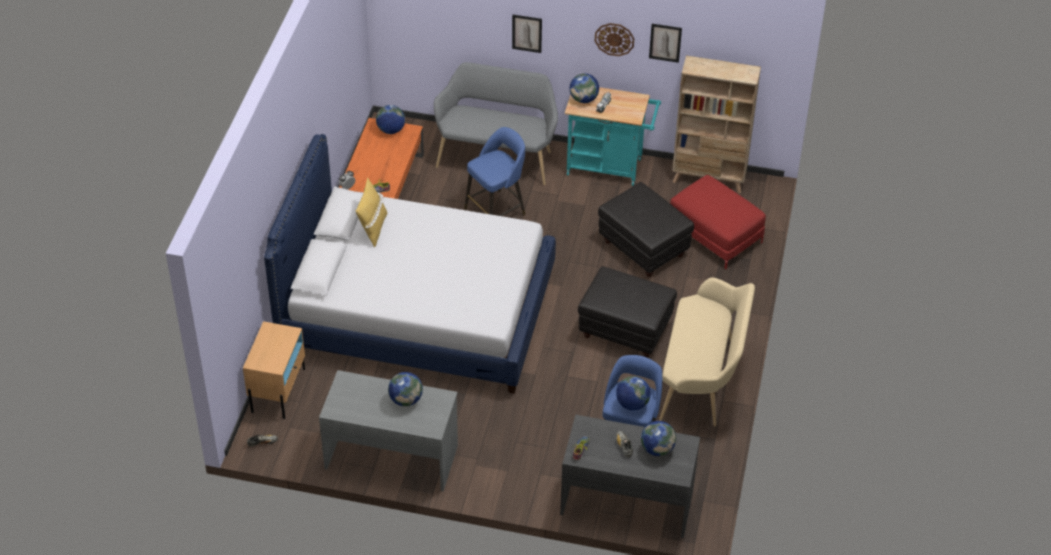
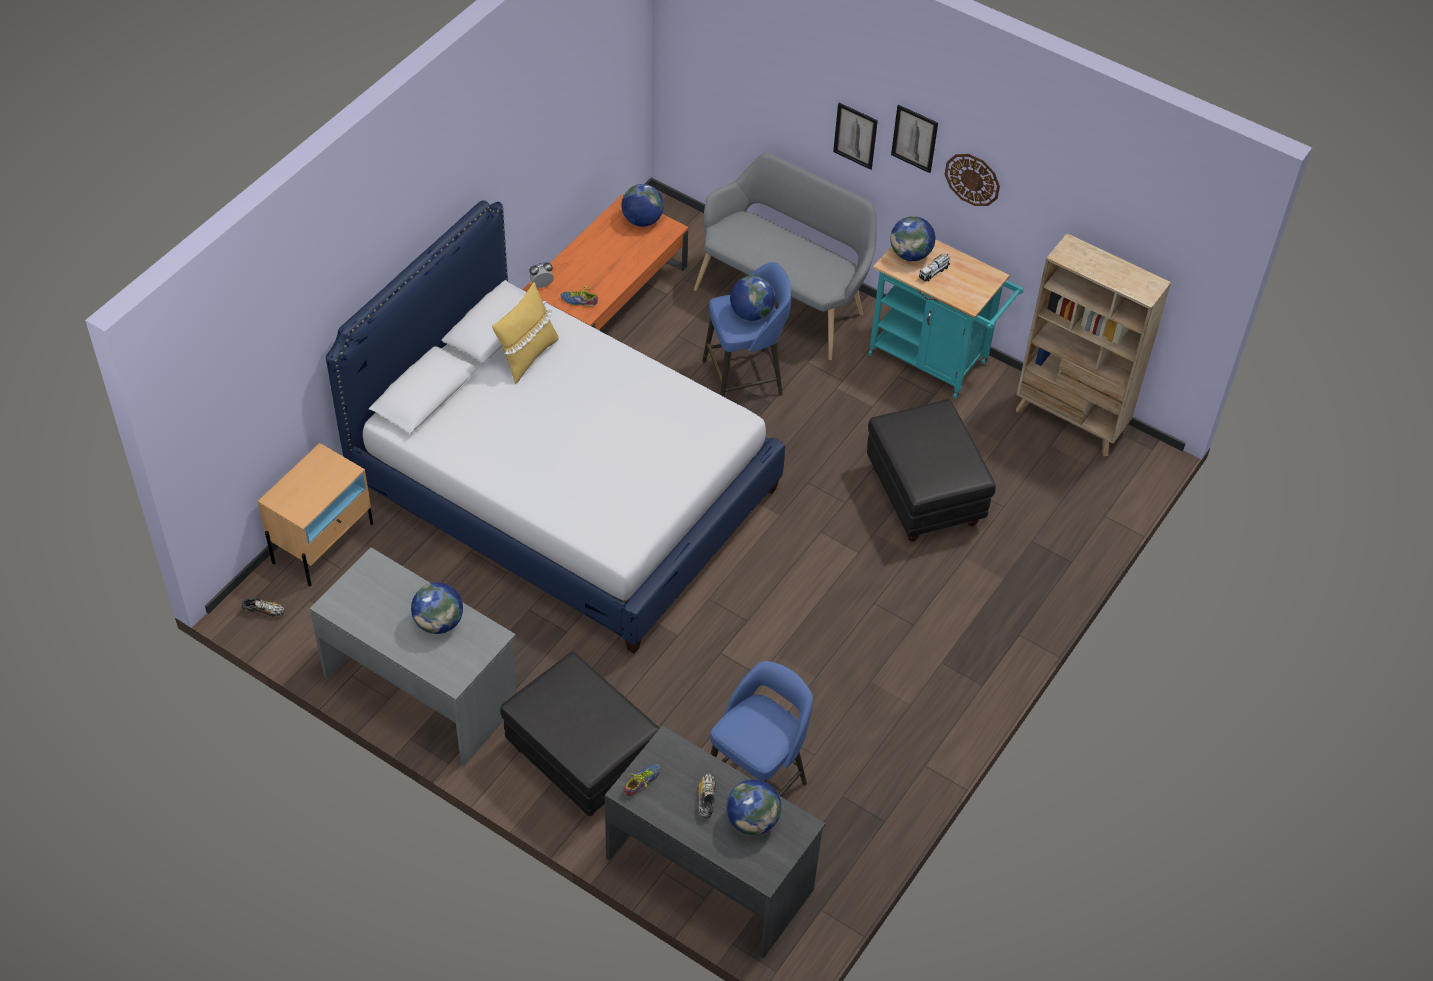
camera: 20 degrees right, 5 degrees up
black ottoman [578,266,677,357] -> black ottoman moved to [500,651,660,816]
globe [616,376,651,411] -> globe moved to [730,276,775,321]
picture [649,24,682,63] -> picture moved to [891,105,938,173]
beige bench [659,278,755,426] -> none
red ottoman [670,175,766,269] -> none

